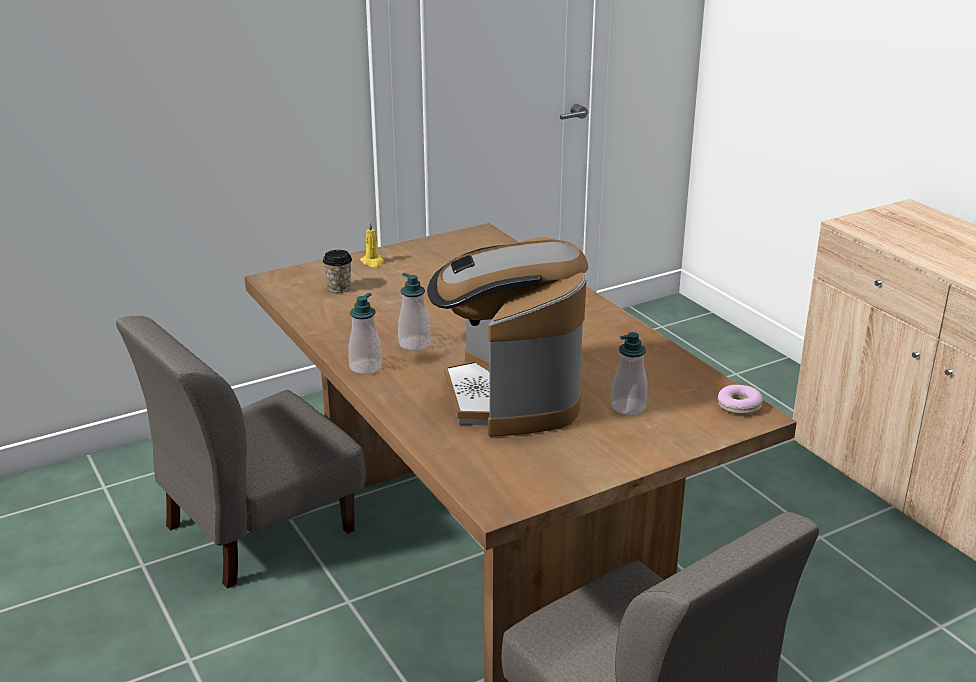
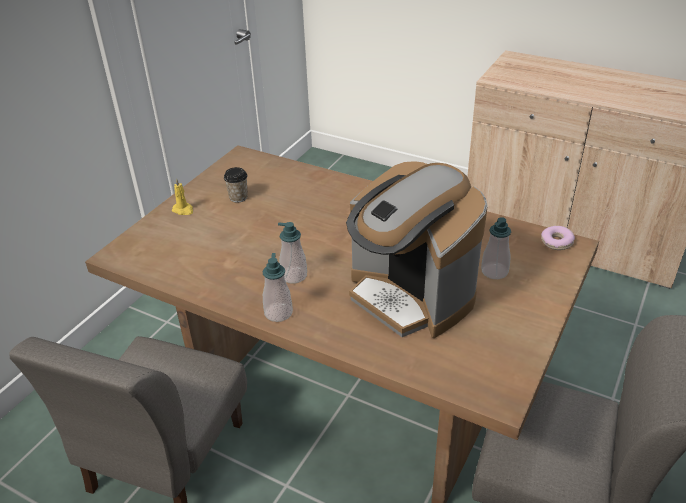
camera: 30 degrees left, 10 degrees up
cup [323,250,352,293] -> cup moved to [224,167,248,203]

